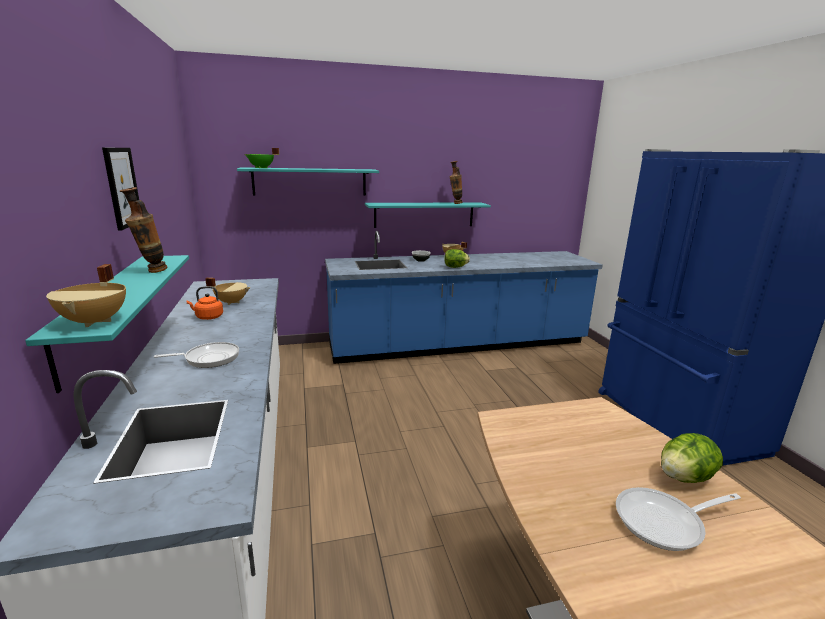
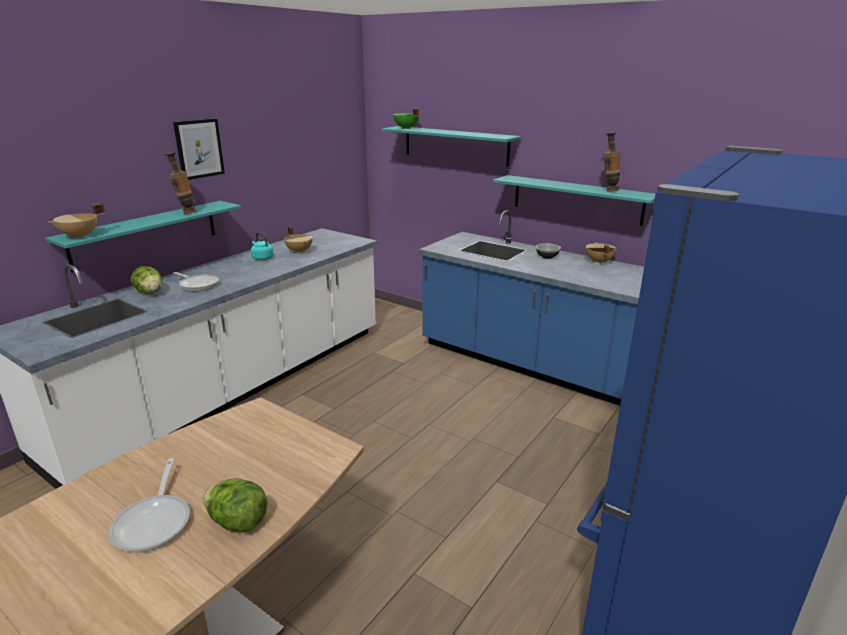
camera: 50 degrees right, 5 degrees up
orange kettle [186,286,223,320] -> turquoise kettle [251,232,274,260]
lettuce [444,249,470,268] -> lettuce moved to [131,266,162,294]
frying pan [616,487,741,551] -> frying pan turned 135 degrees counterclockwise [108,458,190,553]

